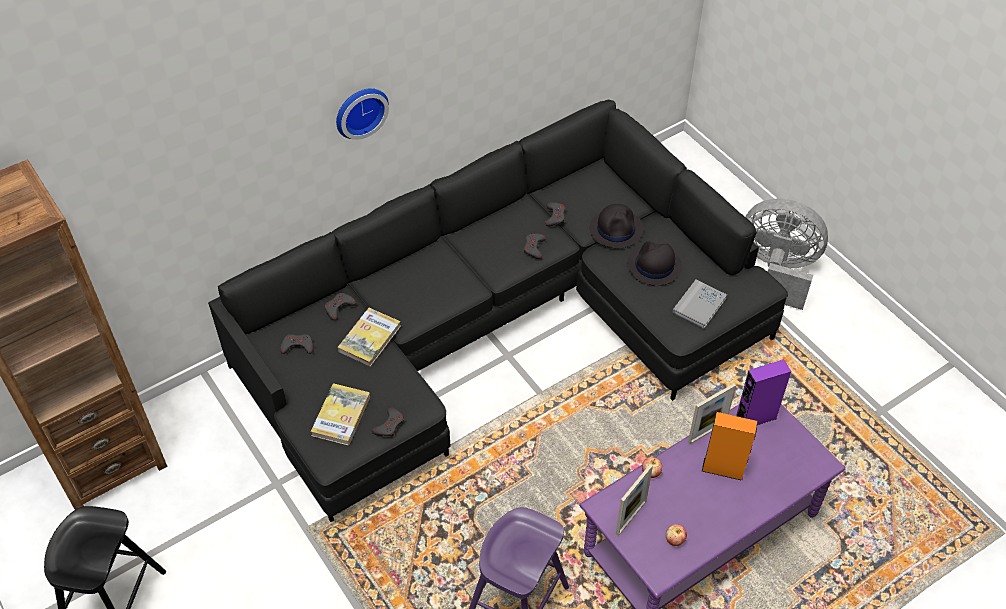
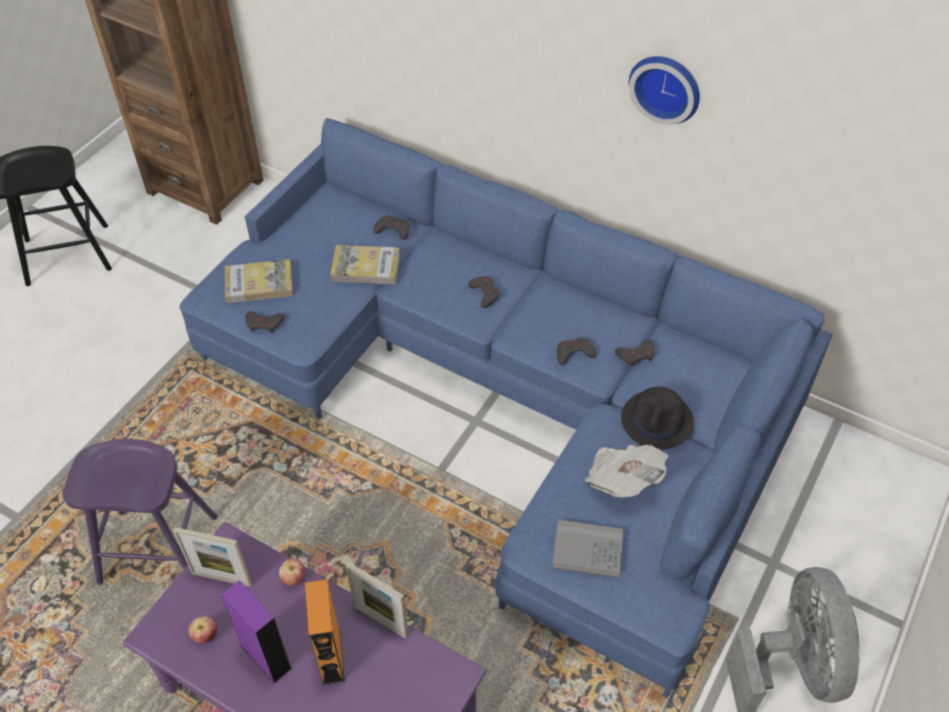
camera: 65 degrees right, 0 degrees up
black sofa [208,100,788,522] -> blue sofa [179,118,833,698]
grey game controller [280,334,314,354] -> grey game controller moved to [468,277,500,308]
wall clock [336,88,389,140] -> wall clock moved to [629,56,700,125]
black hat [627,241,682,286] -> newspaper [585,444,668,498]
purple speaker [736,359,791,425] -> purple speaker moved to [221,580,292,684]

